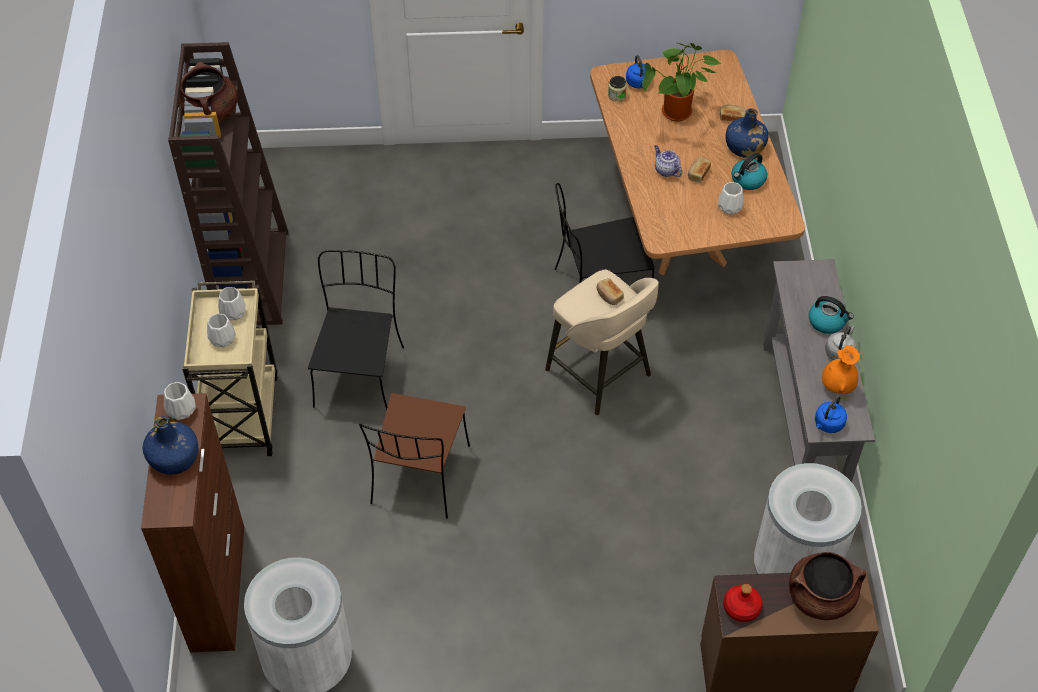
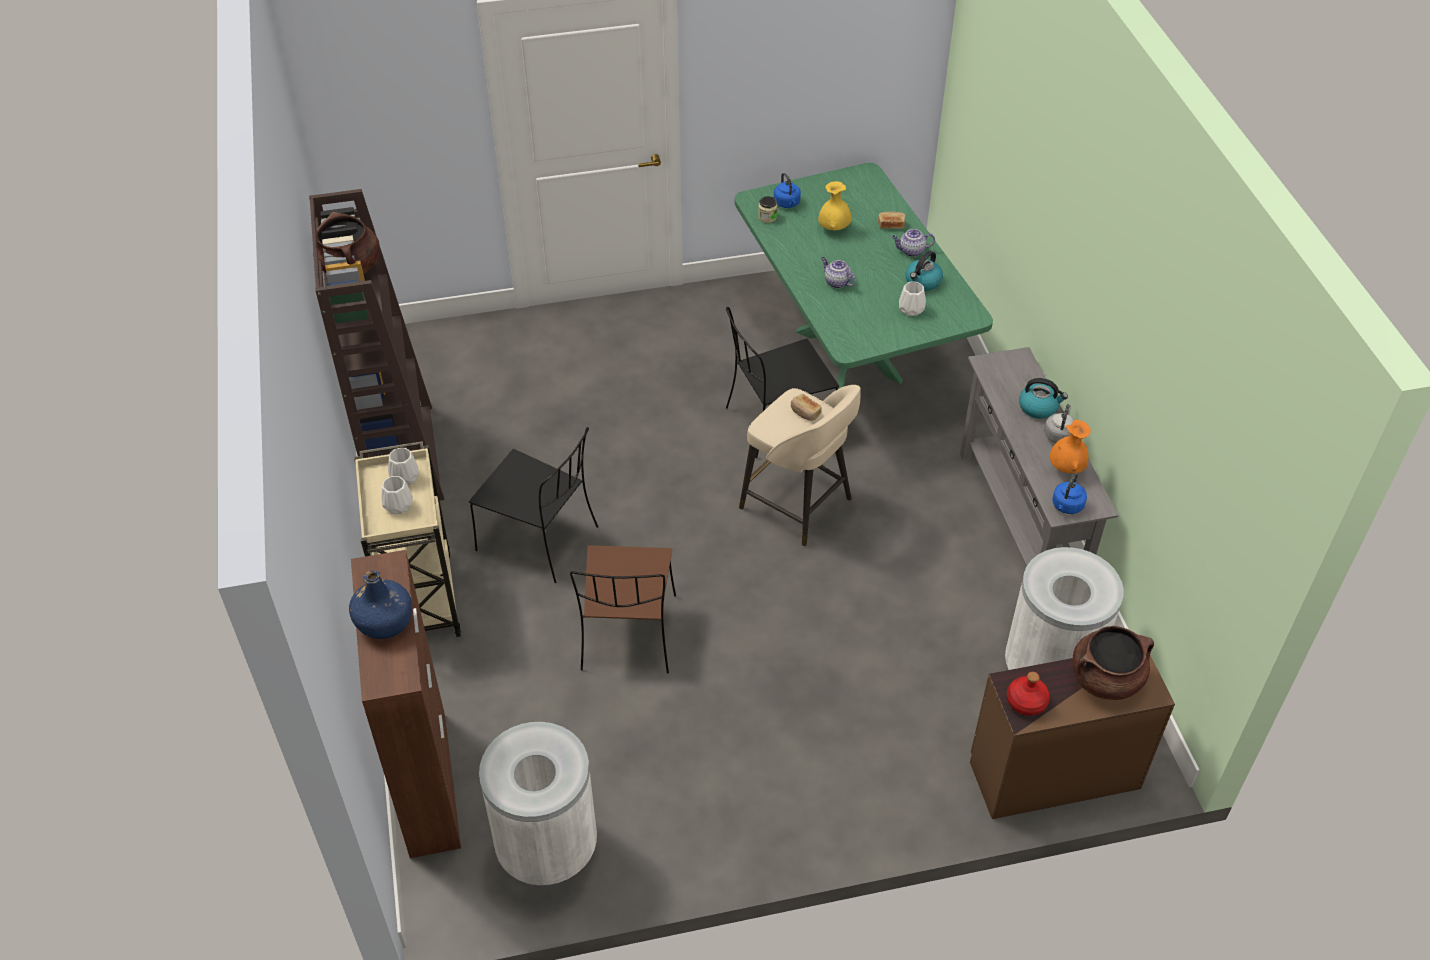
camera: 10 degrees left, 5 degrees down
white vase [164,382,196,420] -> none
black chair [308,250,404,410] -> black chair turned 120 degrees clockwise [469,427,598,583]
brown dining table [590,50,805,275] -> green dining table [734,163,993,389]
potted plant [642,43,721,121] -> yellow vase [818,181,852,231]
bread [688,157,711,182] -> none
blue bottle [725,108,769,158] -> teapot [892,229,935,257]

